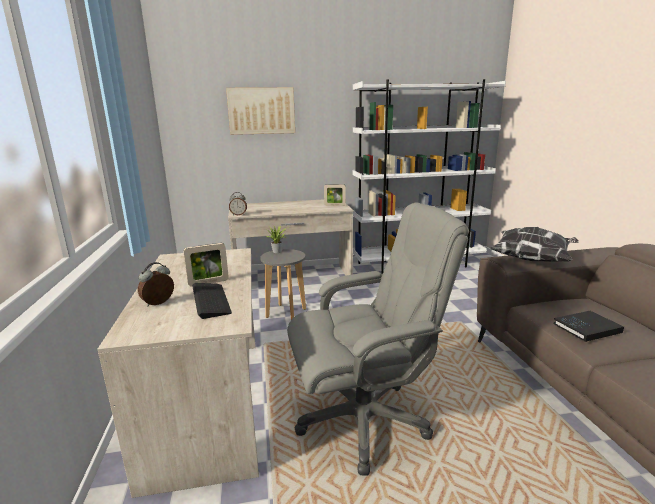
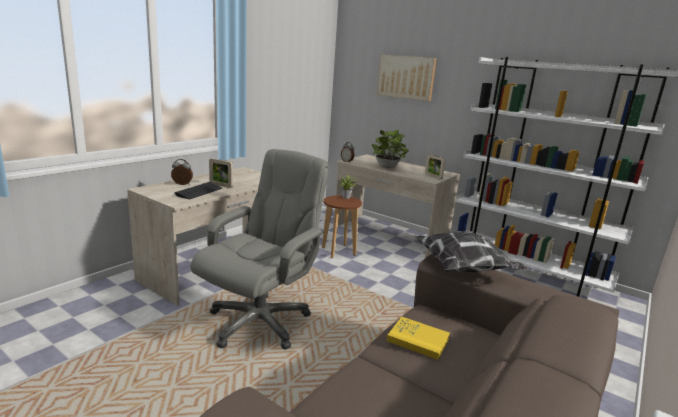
camera: 45 degrees right, 0 degrees up
grey stool [260,249,306,320] -> brown stool [322,195,362,258]
grey office chair [287,202,469,476] -> grey office chair turned 90 degrees counterclockwise [190,149,329,350]
black book [553,311,624,342] -> yellow book [387,317,450,360]
none -> potted plant [372,129,409,168]

